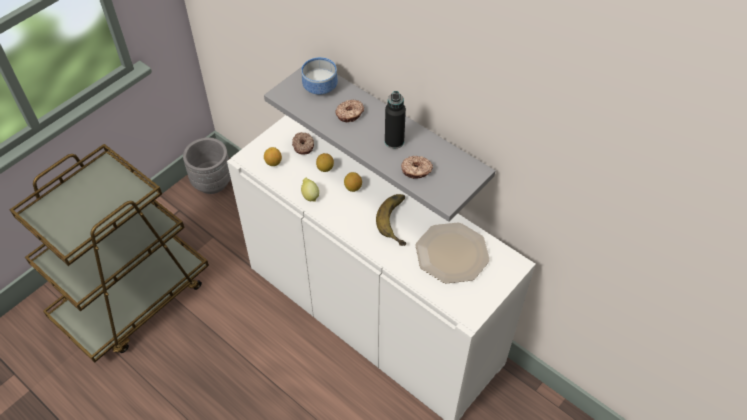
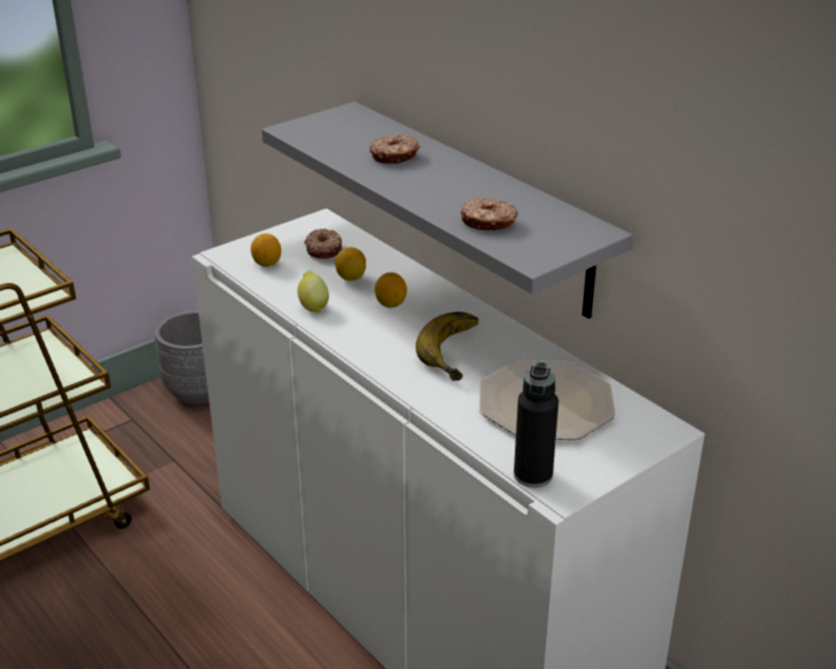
camera: 10 degrees right, 20 degrees down
bowl [301,57,338,95] -> none
black bottle [385,91,406,149] -> black bottle moved to [514,362,559,488]

